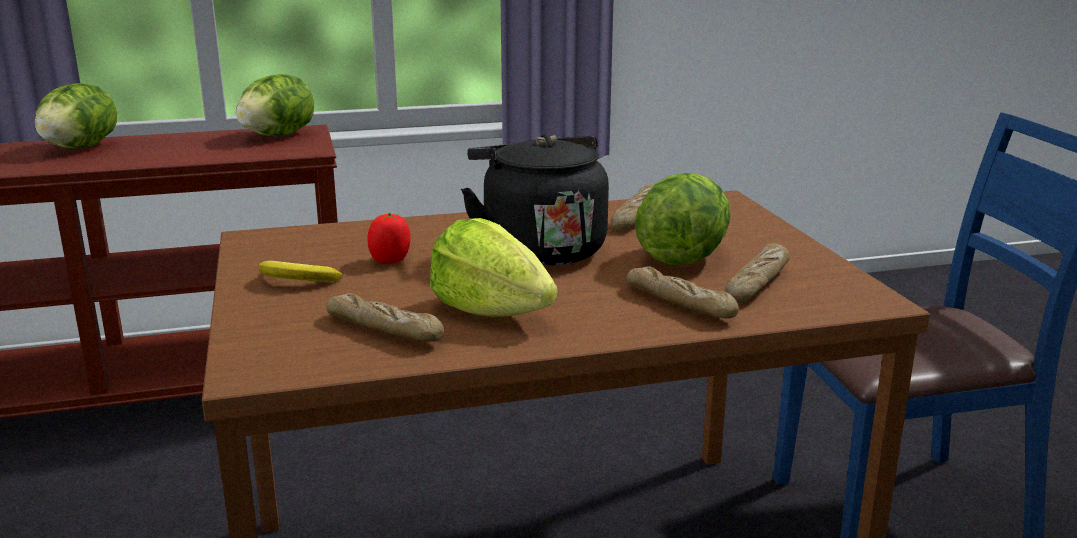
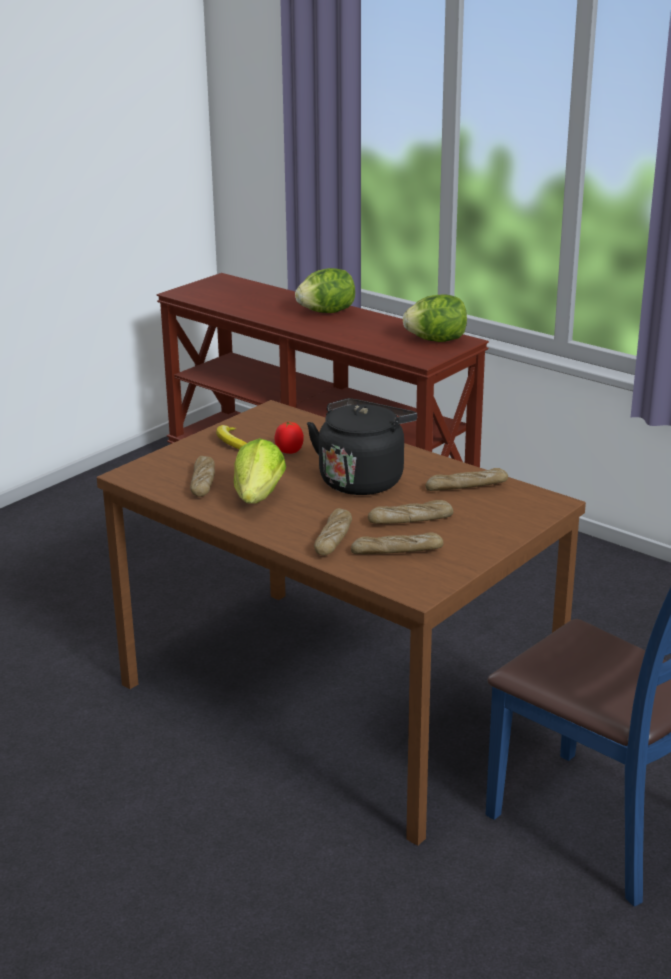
camera: 55 degrees right, 5 degrees up
lettuce [634,173,731,265] -> bread [368,500,453,524]

